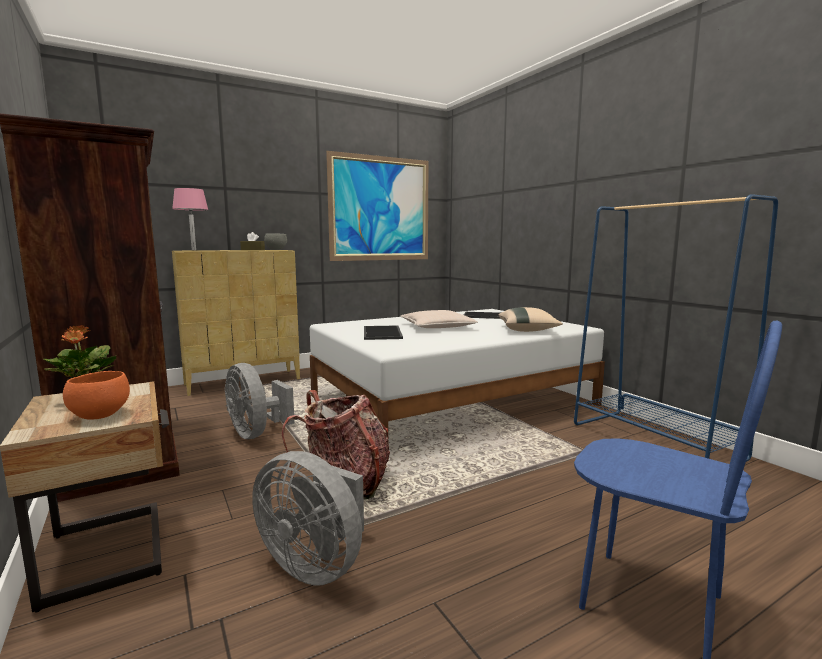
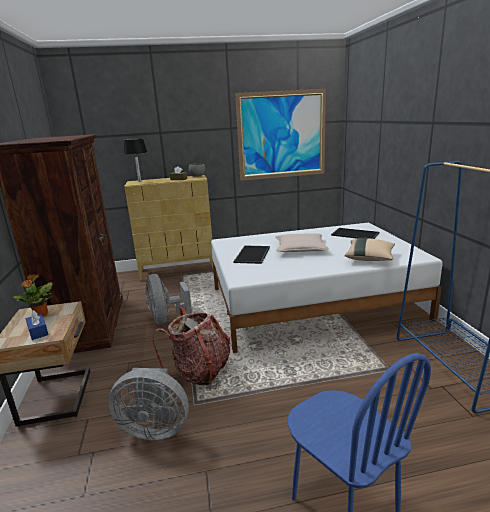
camera: 20 degrees right, 10 degrees up
orange bowl [63,371,130,420] -> blue tissue box [26,310,49,340]
pink table lamp [172,188,208,251] -> black table lamp [124,138,147,182]
grey fan [252,451,364,586] -> grey fan turned 45 degrees counterclockwise [108,368,189,440]

